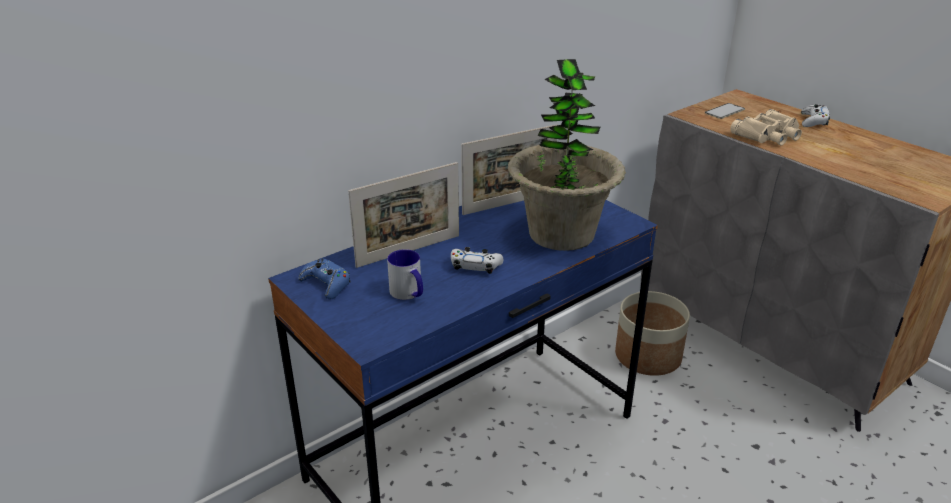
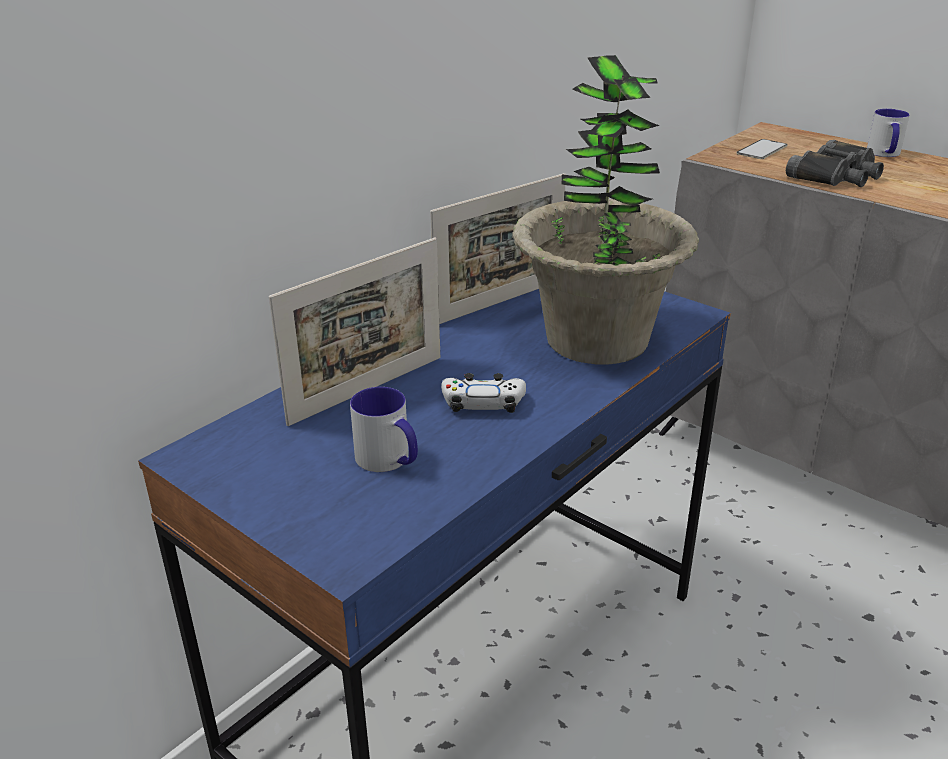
camera: 10 degrees left, 0 degrees up
blue game controller [298,259,350,300] -> none
planter [615,291,690,376] -> none
beige binoculars [730,109,802,146] -> black binoculars [786,140,884,187]
white game controller [801,104,830,127] -> mug [867,109,909,157]

